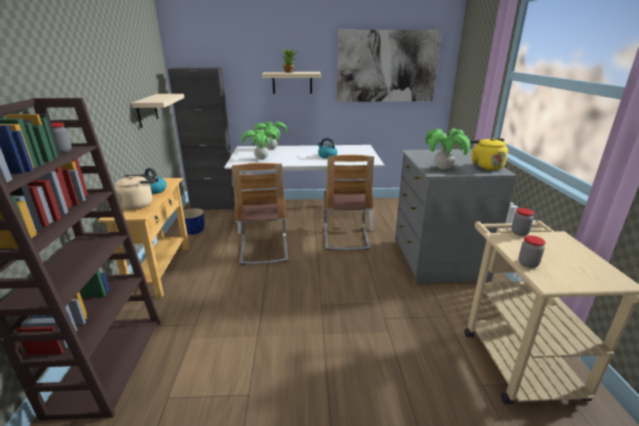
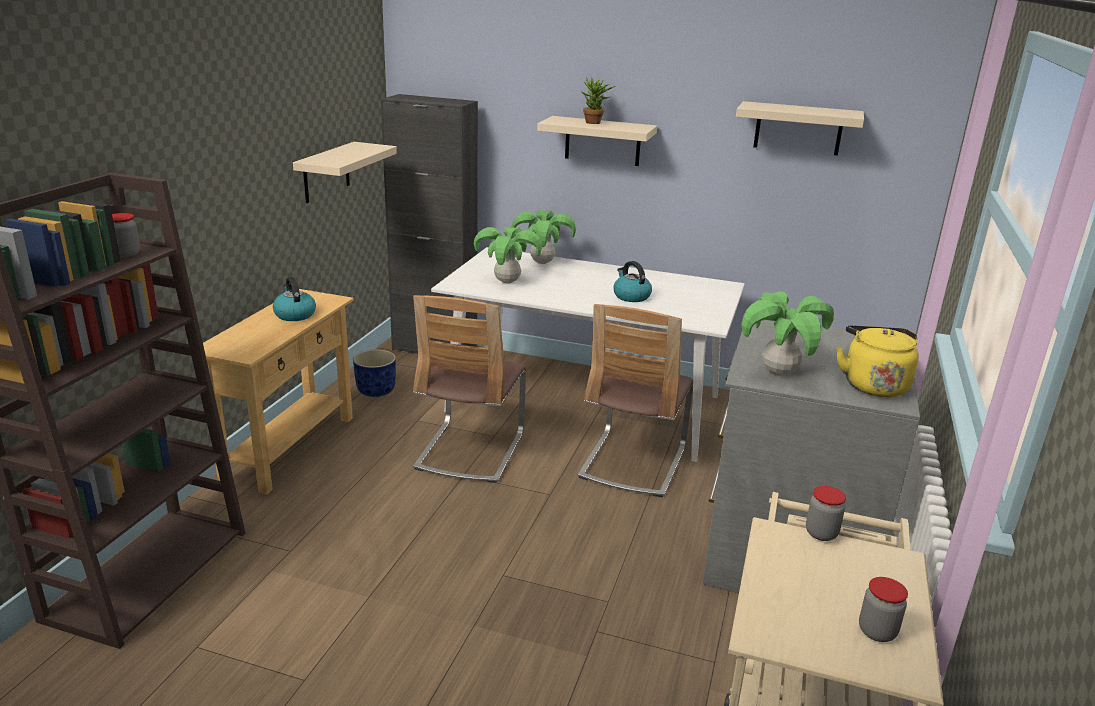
camera: 20 degrees right, 0 degrees up
beige kettle [115,174,156,210] -> none
picture [337,30,442,102] -> beige shelf [736,101,864,155]
jar [518,236,546,268] -> jar moved to [859,577,908,642]

